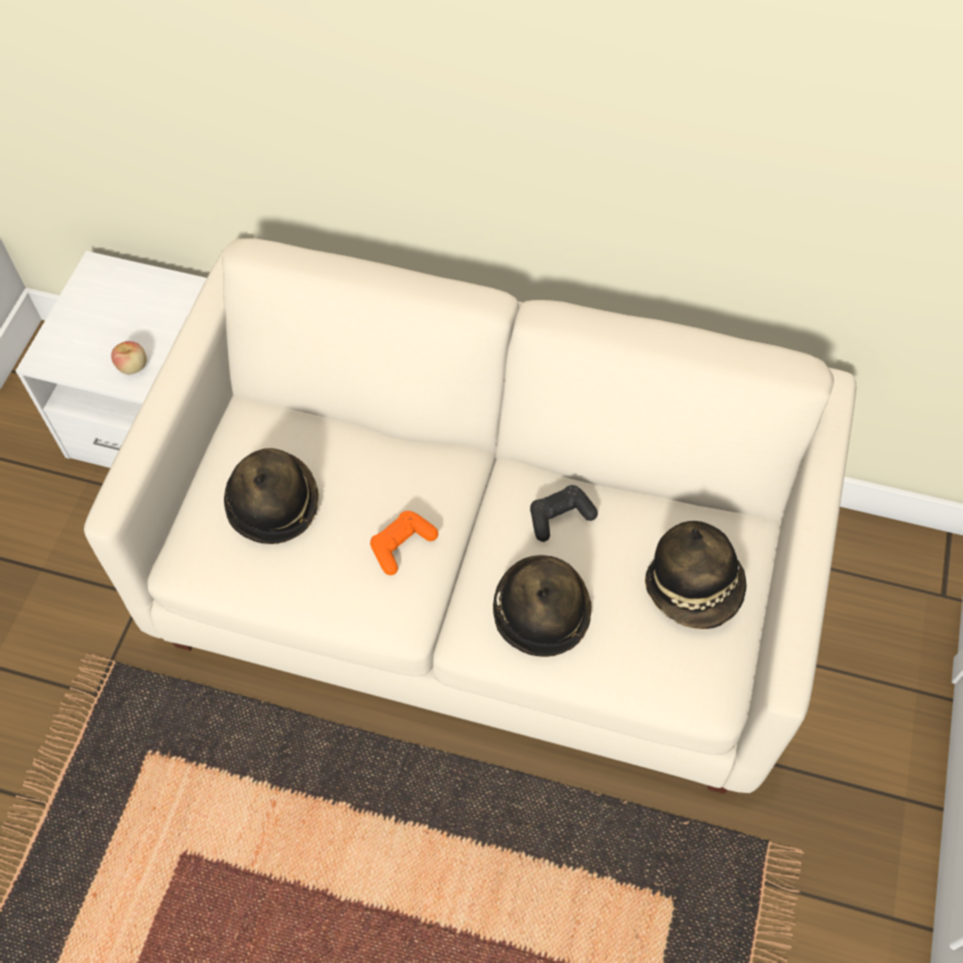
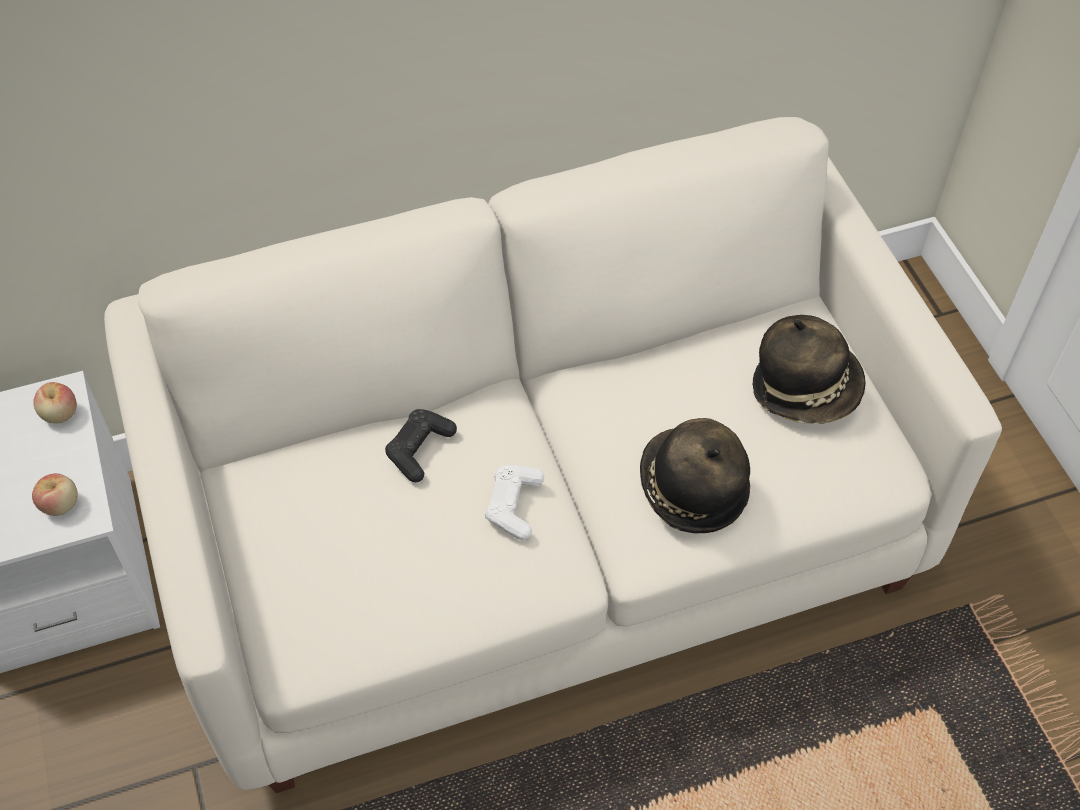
camera: 35 degrees left, 5 degrees down
hat [224,448,319,544] -> none
orange game controller [370,511,438,575] -> white game controller [485,465,544,540]
black game controller [530,485,598,542] -> black game controller moved to [385,409,457,482]
none -> apple [33,382,77,424]

